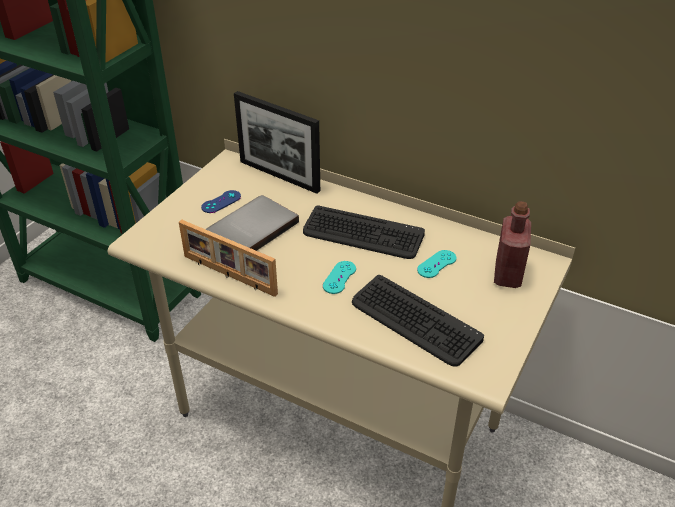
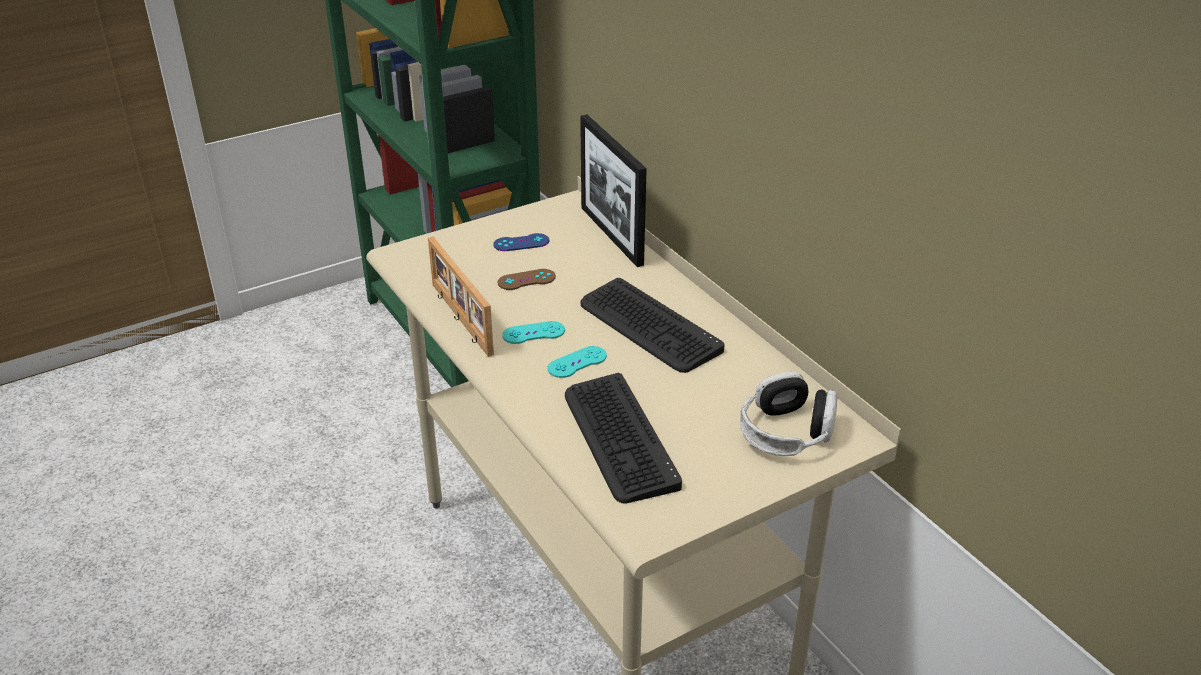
camera: 30 degrees right, 5 degrees down
grey book [206,195,299,251] -> brown game controller [497,269,556,290]
turquoise game controller [417,250,456,278] -> turquoise game controller moved to [502,321,565,344]
red bottle [494,201,531,288] -> headphones [740,372,837,456]

